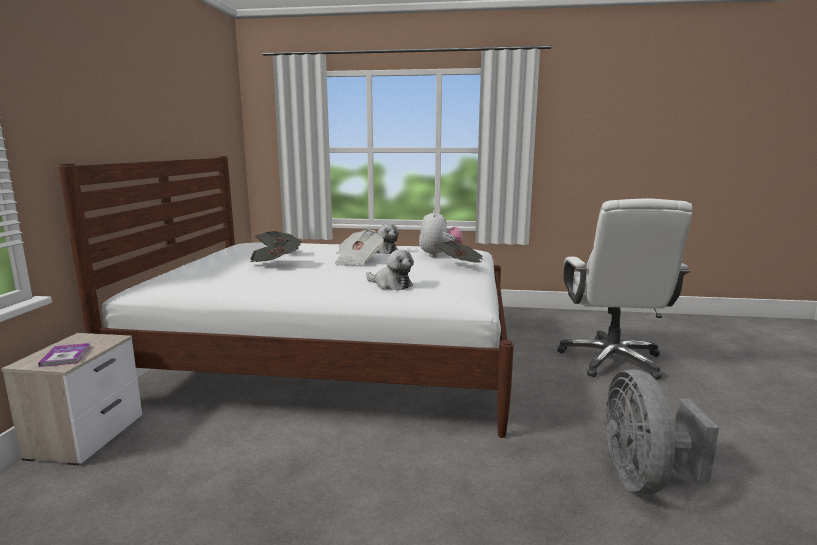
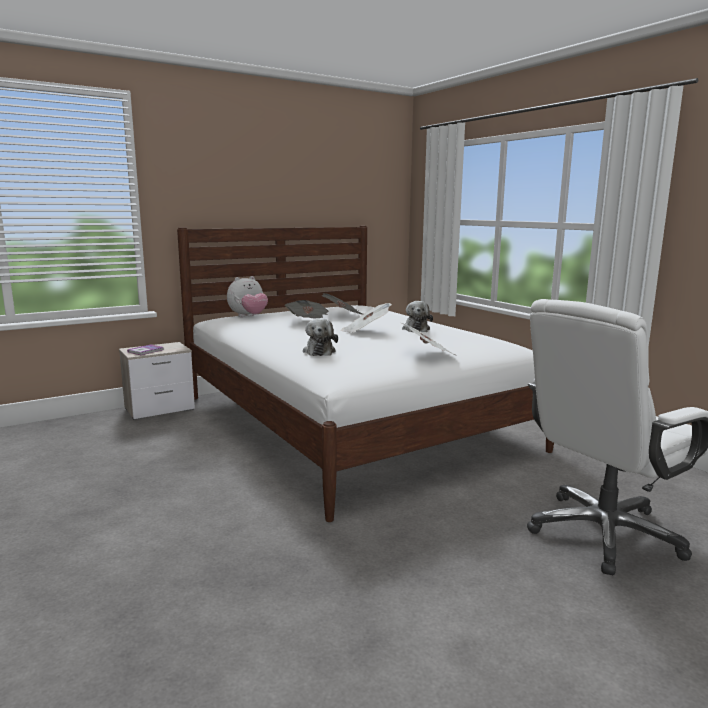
camera: 50 degrees right, 0 degrees up
plush toy [419,210,463,257] -> plush toy moved to [227,276,268,317]
grey fan [604,369,719,494] -> none

